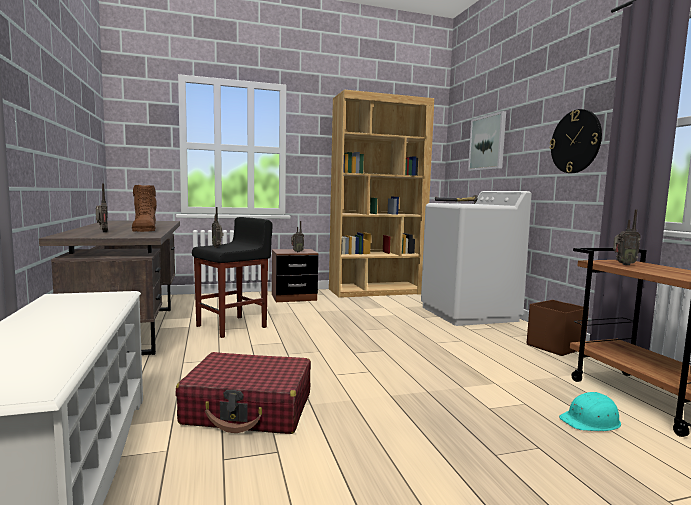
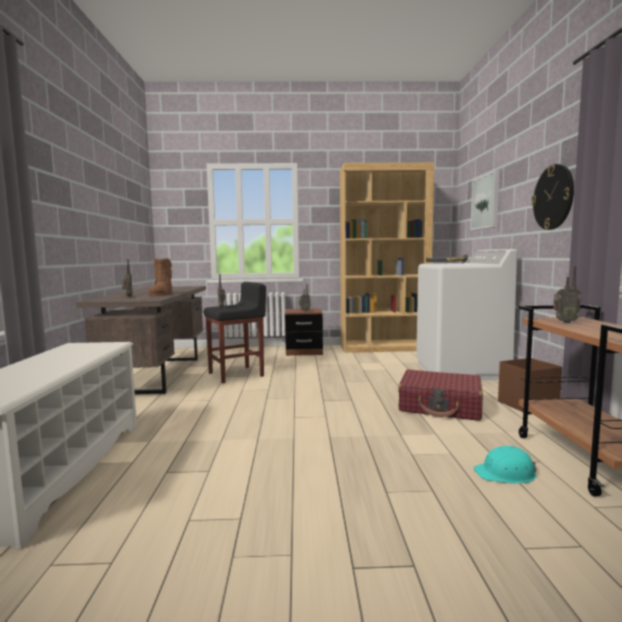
camera: 15 degrees right, 0 degrees up
red suitcase [175,352,311,434] -> red suitcase moved to [398,369,483,421]

